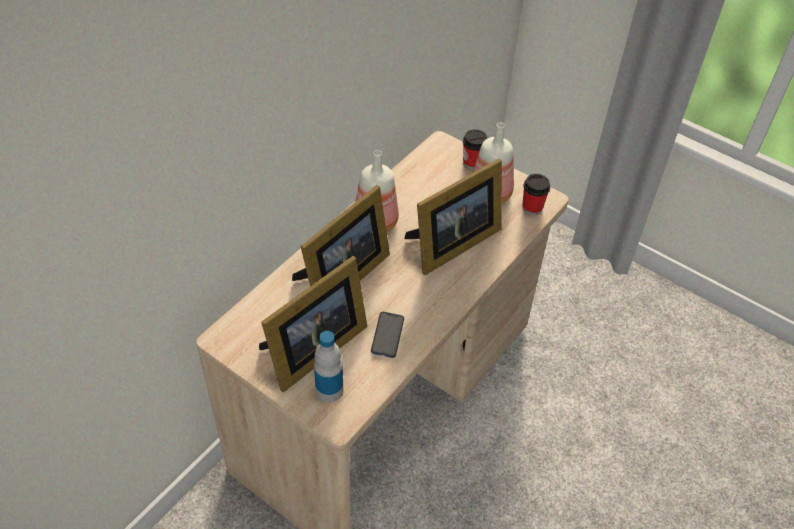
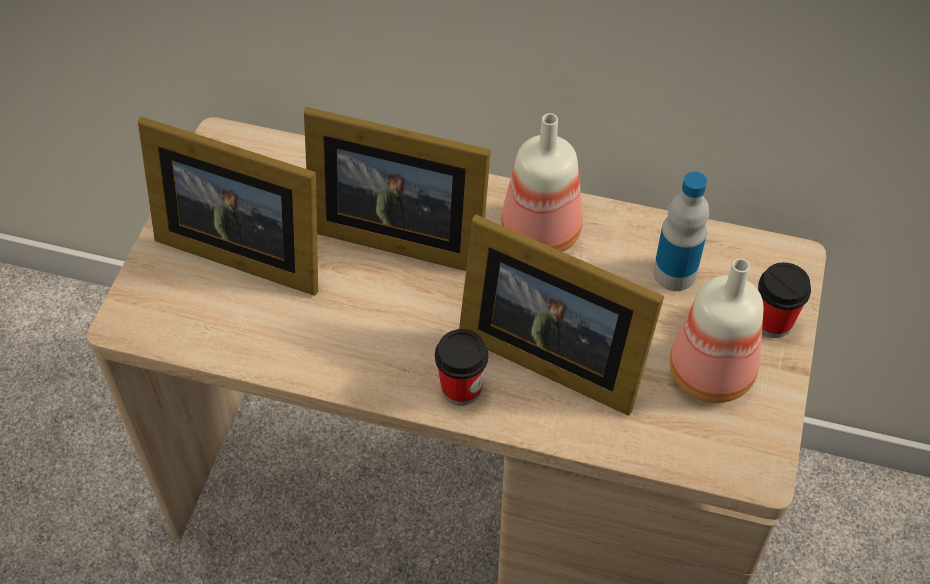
camera: 70 degrees right, 5 degrees up
bottle [314,331,343,403] -> bottle moved to [653,172,709,291]
phone [371,312,404,358] -> none
cup [522,174,550,215] -> cup moved to [435,329,488,406]

